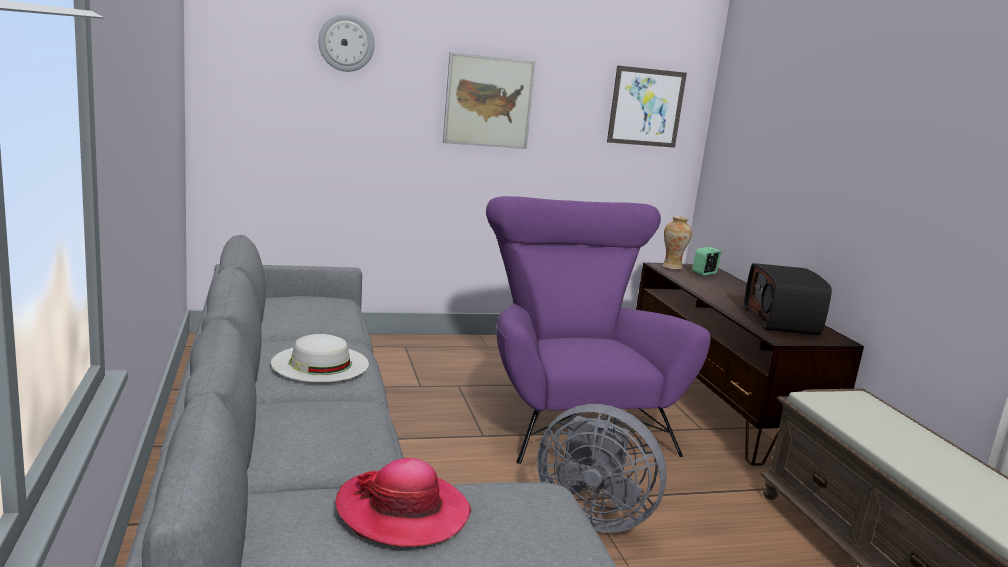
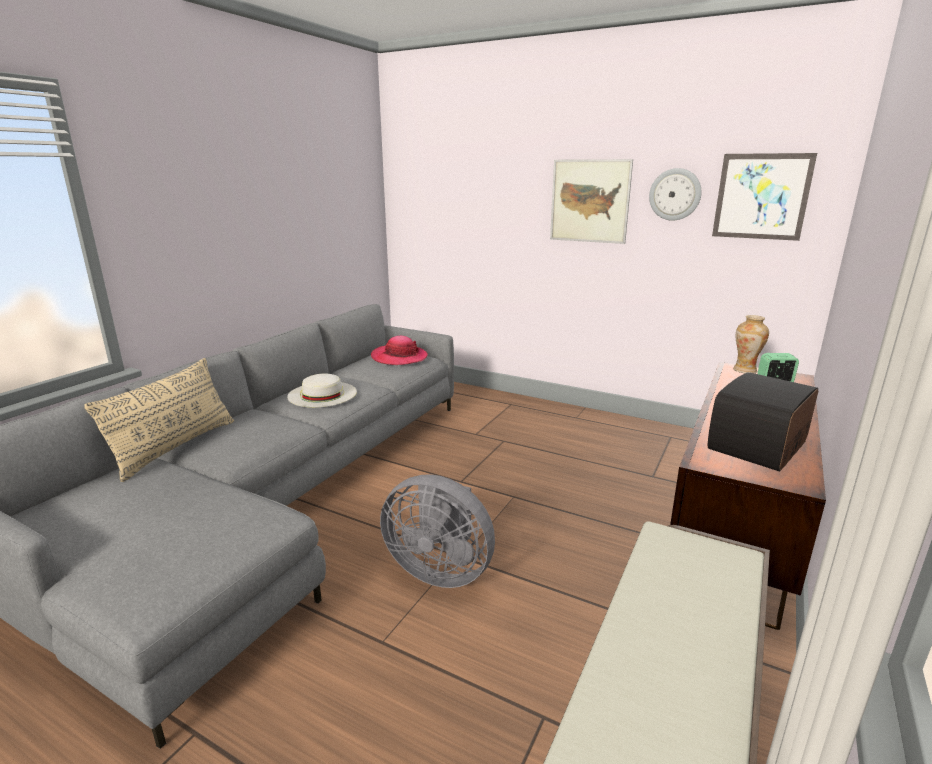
camera: 45 degrees right, 5 degrees up
wall clock [318,14,375,72] -> wall clock moved to [649,168,702,221]
hat [336,458,472,547] -> hat moved to [371,336,428,365]
purple armchair [486,196,711,464] -> none
grey fan [537,404,667,533] -> grey fan turned 45 degrees counterclockwise [380,474,495,588]
none -> beige pillow [84,358,234,482]

